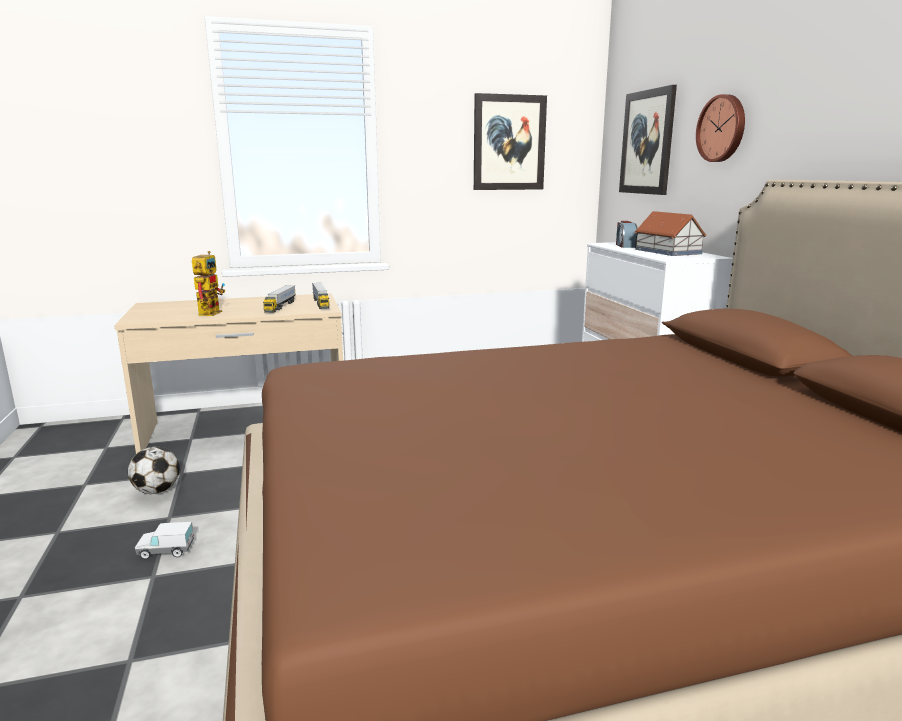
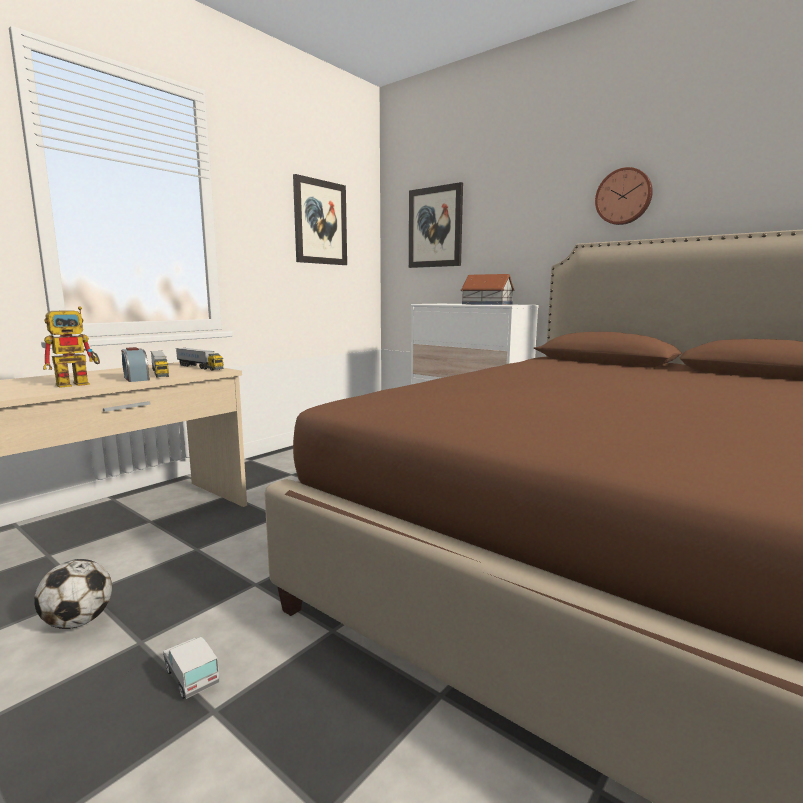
camera: 35 degrees left, 5 degrees down
toy truck [135,522,194,559] -> toy truck turned 90 degrees clockwise [163,637,219,699]
toy robot [192,251,225,316] -> toy robot turned 75 degrees clockwise [43,306,100,388]
alarm clock [616,221,637,248] -> alarm clock moved to [121,347,150,382]
wall clock [696,94,745,162] -> wall clock moved to [595,167,653,225]

